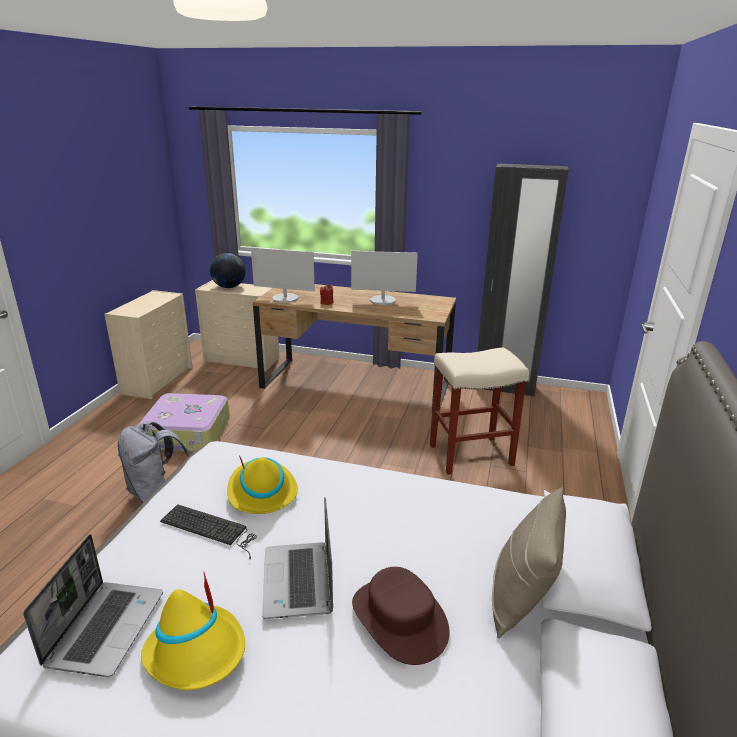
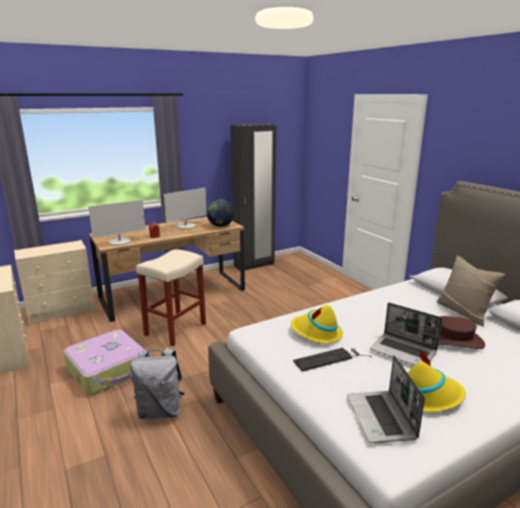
camera: 45 degrees left, 5 degrees down
laptop [23,534,163,677] -> laptop turned 150 degrees counterclockwise [347,355,425,443]
globe [210,253,246,288] -> globe moved to [207,199,234,227]
beige stool [430,348,529,475] -> beige stool moved to [136,249,206,346]

